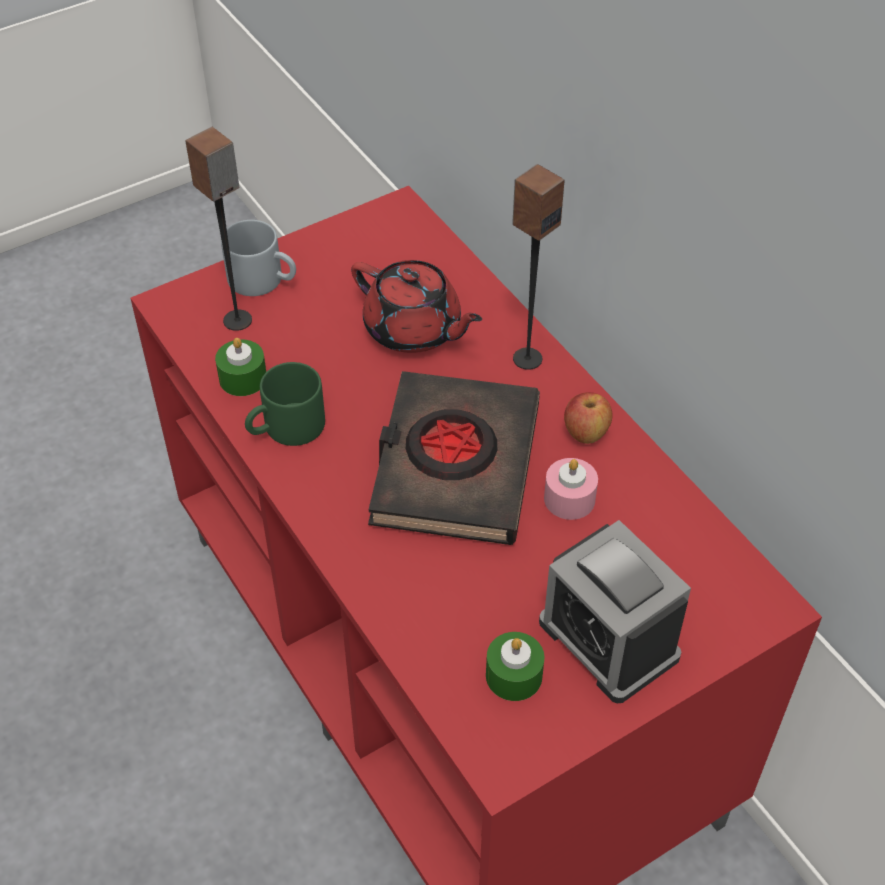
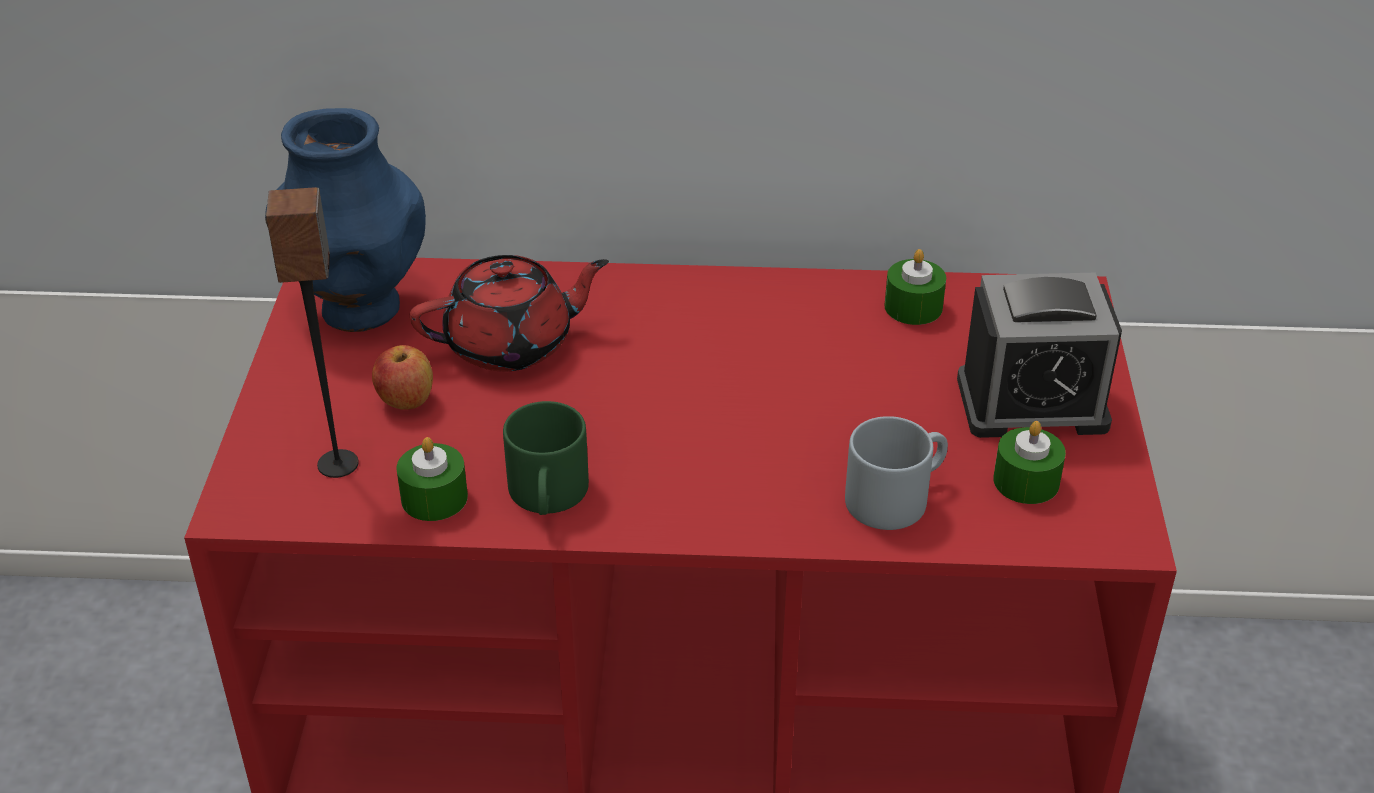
camera: 55 degrees left, 10 degrees down
grey mug [221,220,296,296] -> grey mug moved to [845,416,948,530]
black book [368,371,540,545] -> none
speaker [512,164,565,370] -> none
pink candle [544,458,598,520] -> none
apple [564,392,612,444] -> apple moved to [372,345,433,410]
none -> blue vase [265,108,426,332]
none -> green candle [884,249,946,325]

